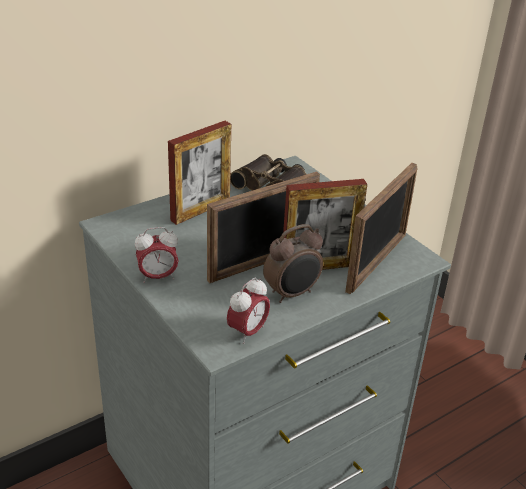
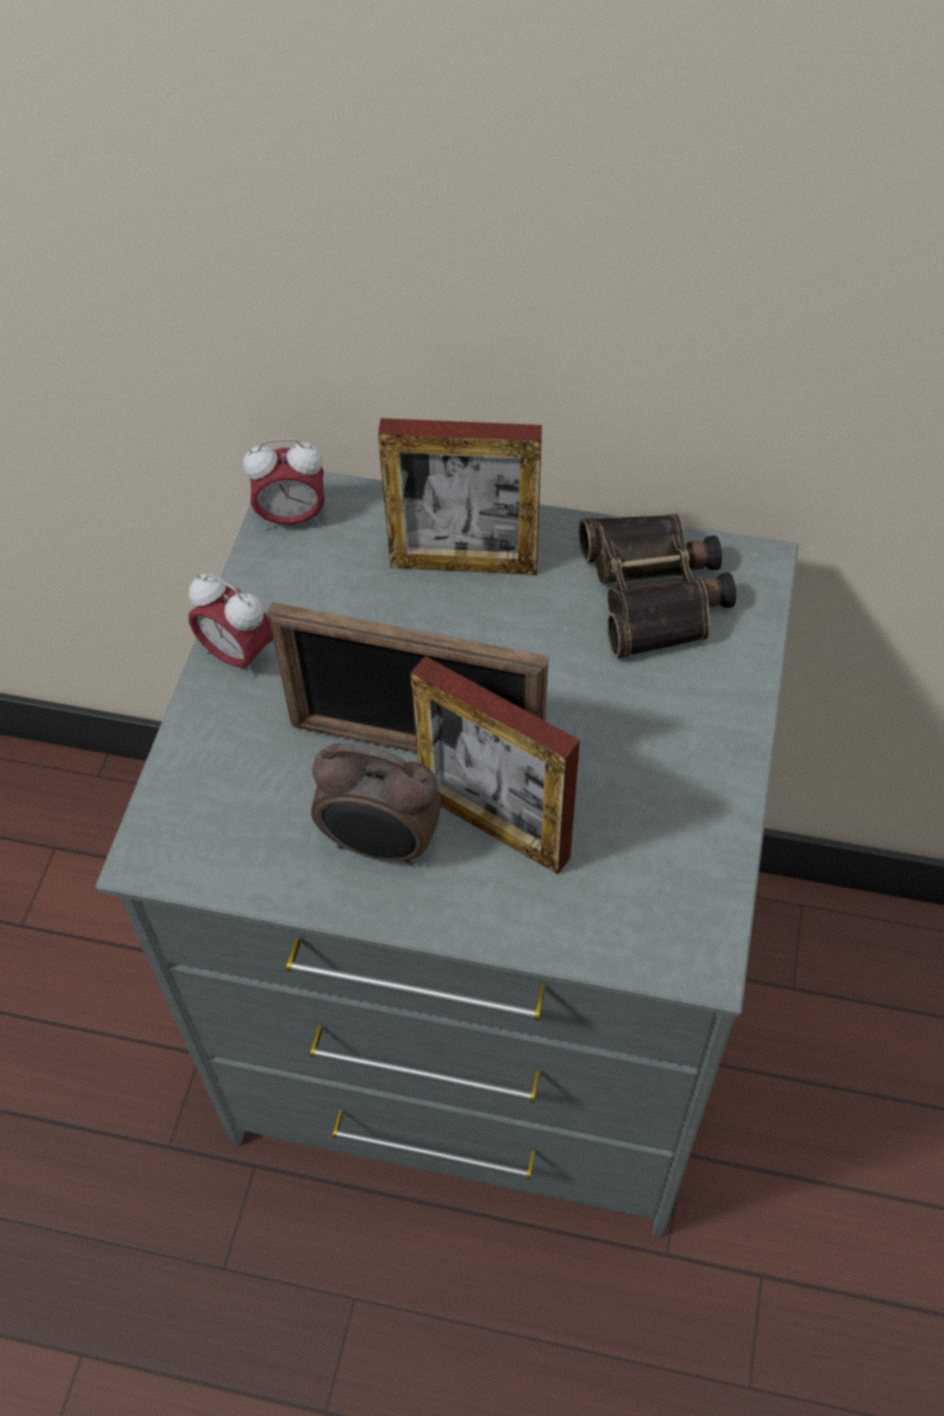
camera: 50 degrees right, 20 degrees up
alarm clock [227,278,270,344] -> alarm clock moved to [243,438,325,530]
picture frame [345,163,417,294] -> none

